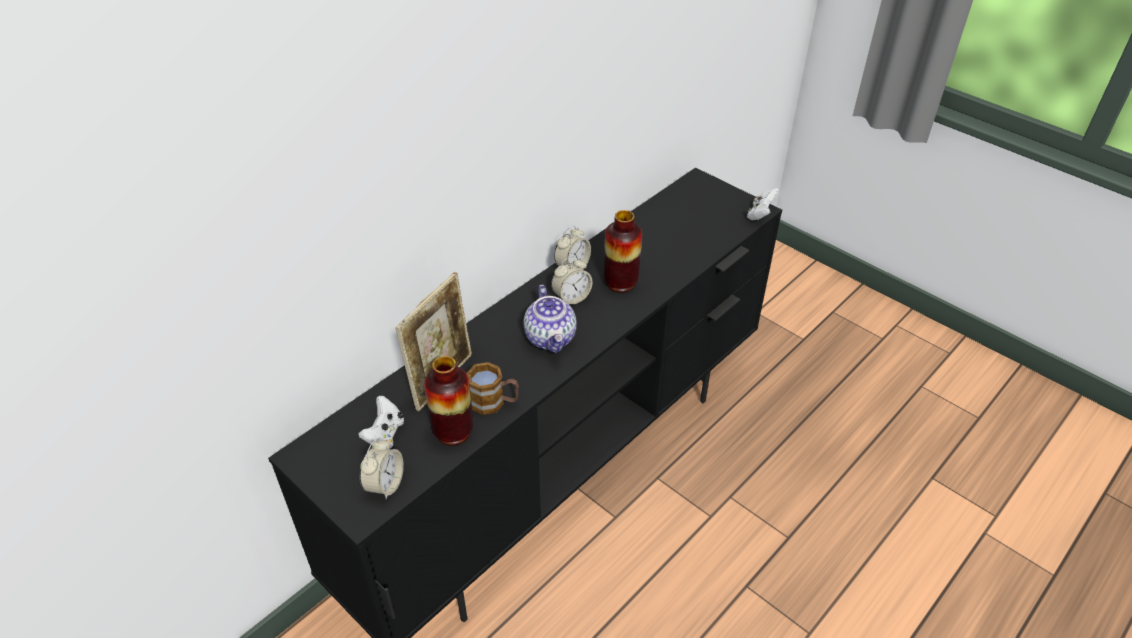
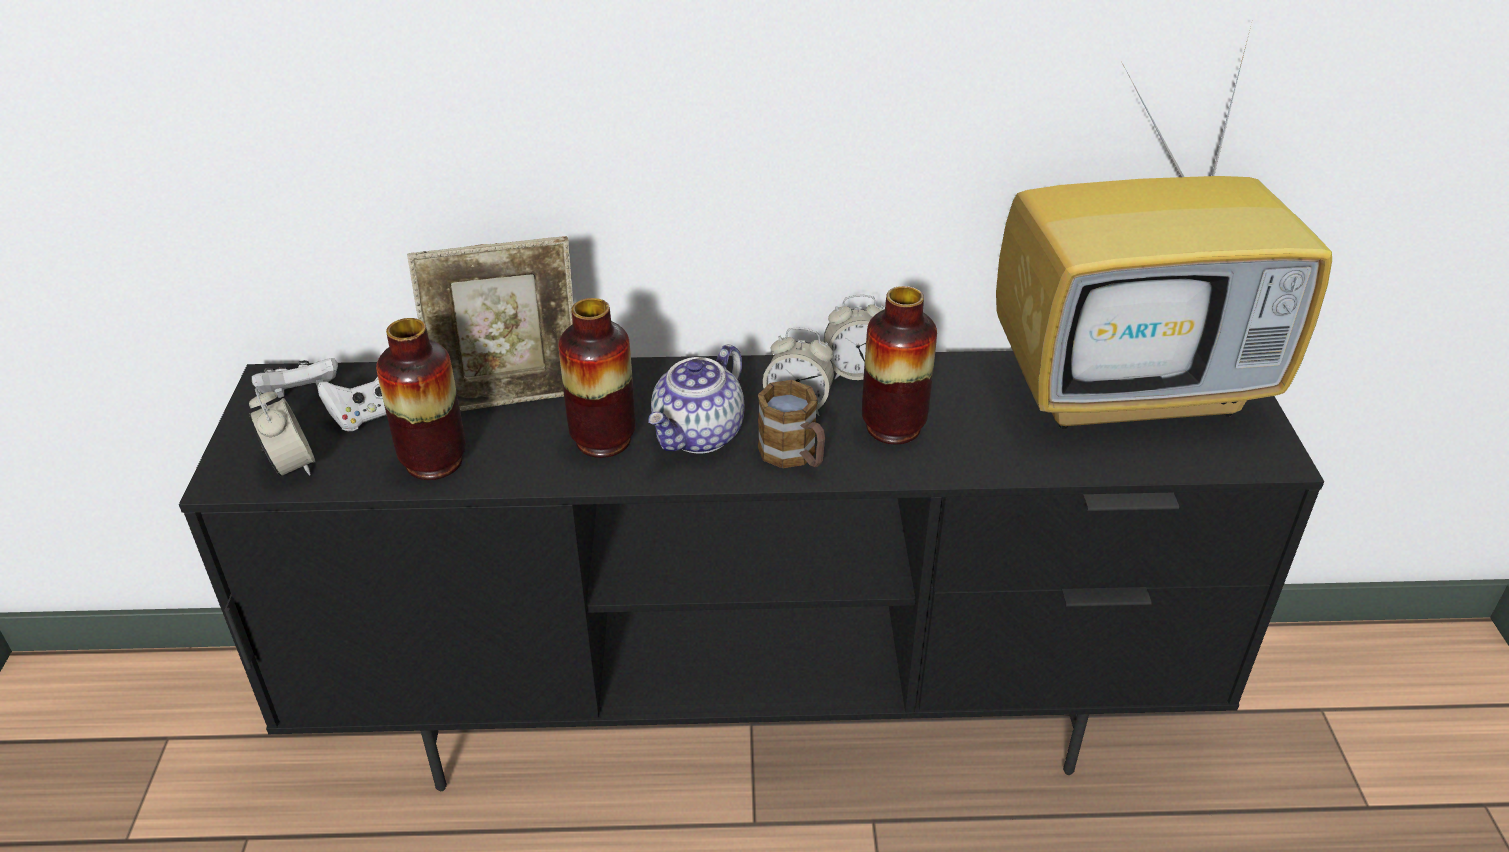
camera: 45 degrees right, 5 degrees down
alarm clock [359,438,404,500] -> alarm clock turned 90 degrees counterclockwise [249,388,315,477]
mug [467,362,519,415] -> mug moved to [758,380,825,468]
white game controller [747,188,779,221] -> white game controller moved to [252,358,338,398]
none -> vase [558,298,635,458]
none -> television [996,23,1332,429]

